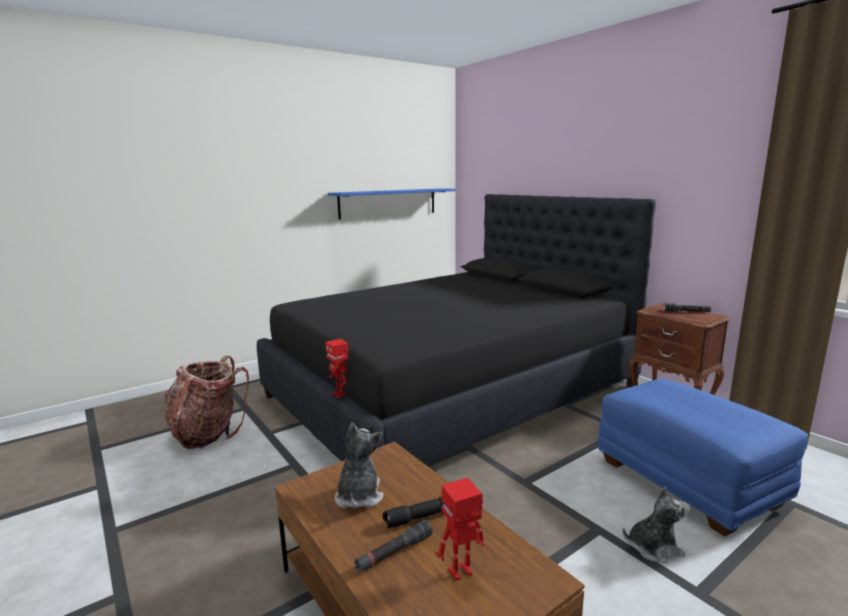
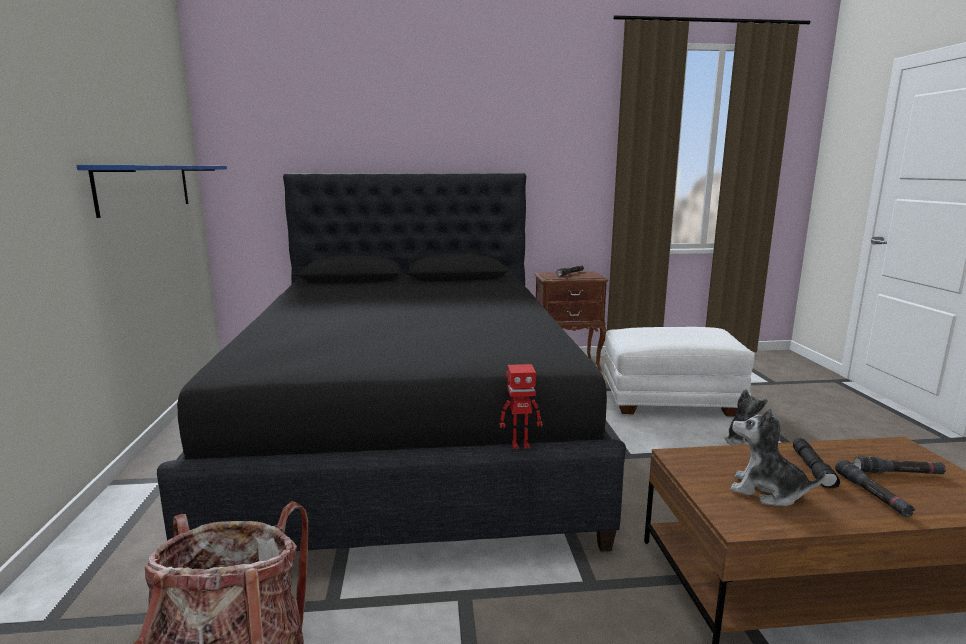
camera: 60 degrees left, 0 degrees up
toy robot [436,478,484,580] -> black flashlight [854,456,946,474]
blue ottoman [598,379,808,536] -> white ottoman [604,327,755,417]

